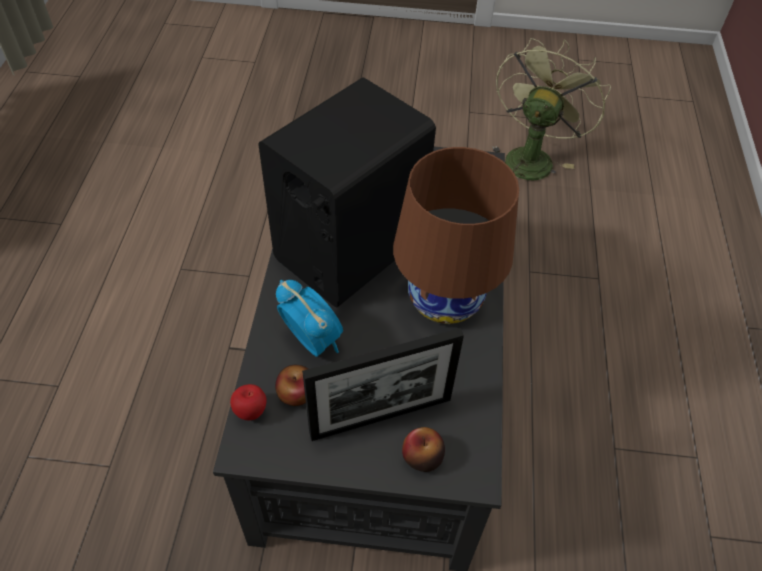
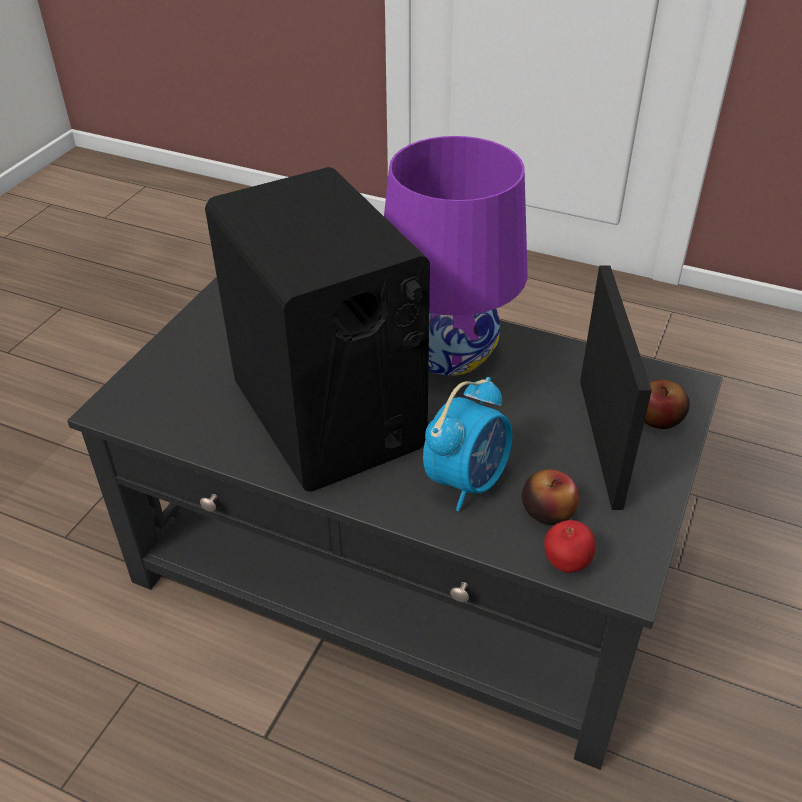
camera: 70 degrees left, 10 degrees down
alarm clock [276,280,343,357] -> alarm clock turned 150 degrees clockwise [423,377,512,511]
brown table lamp [393,147,519,324] -> purple table lamp [384,136,527,376]
green fan [492,38,611,180] -> none

